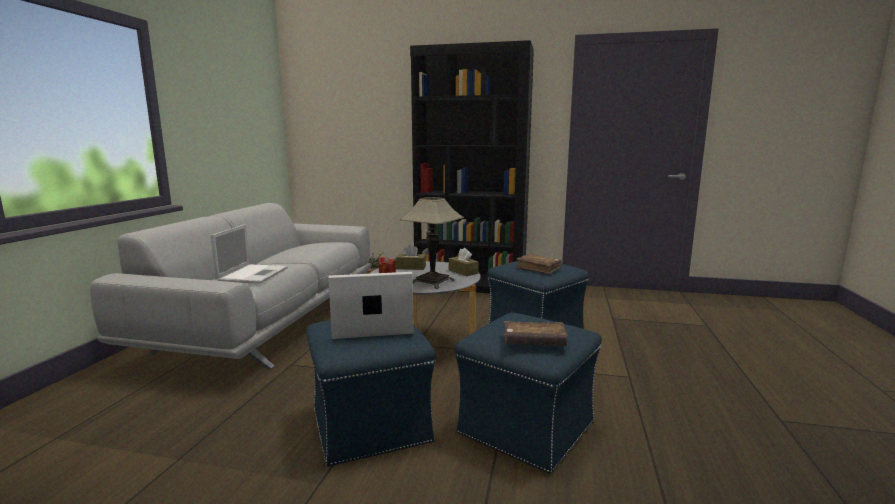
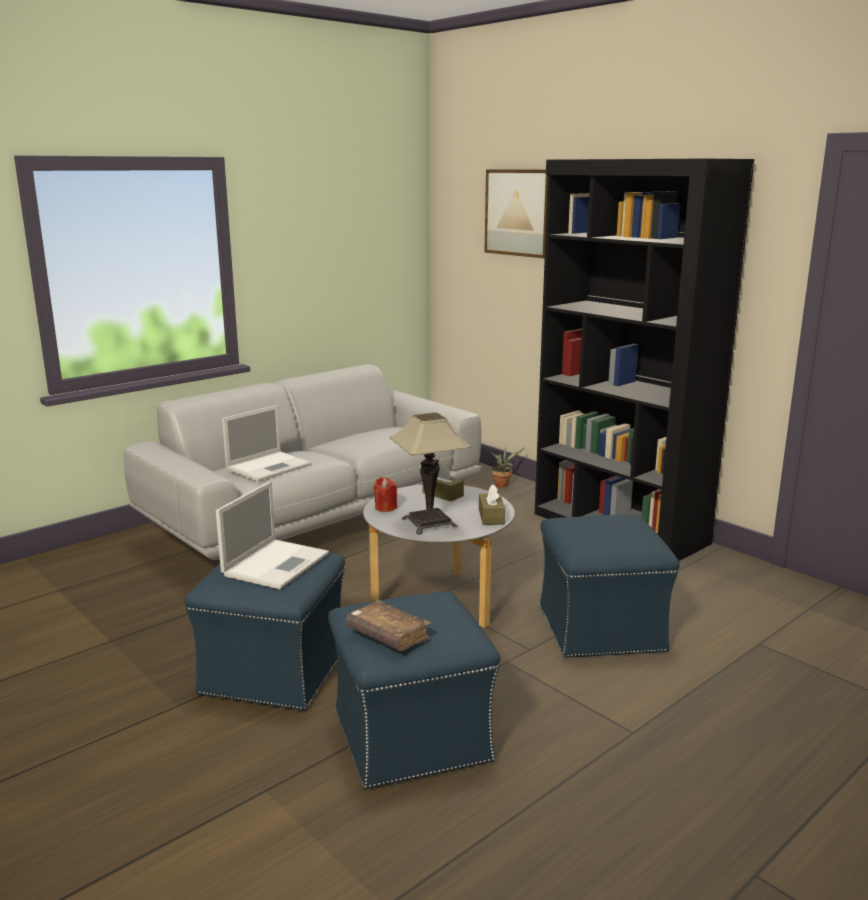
camera: 35 degrees right, 5 degrees up
laptop [328,272,414,339] -> laptop turned 90 degrees clockwise [216,481,329,589]
brown book [516,254,562,275] -> none
none -> picture [485,169,548,259]

